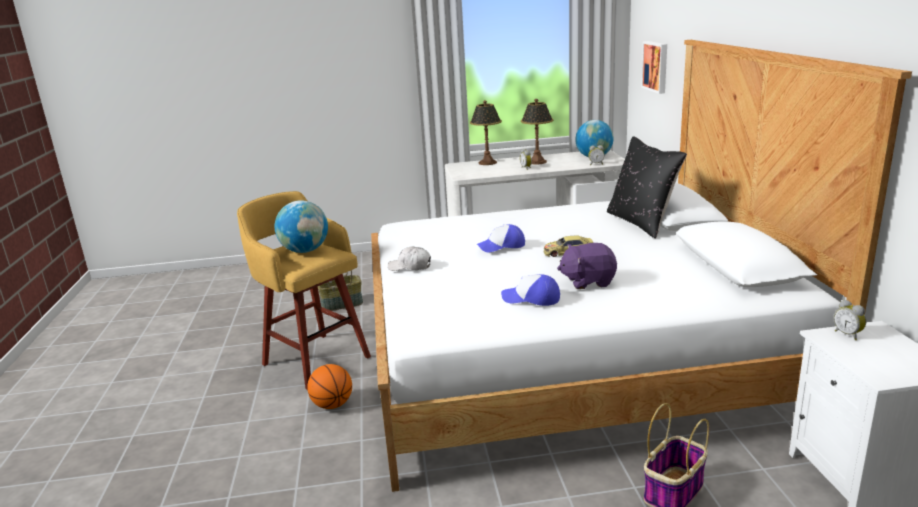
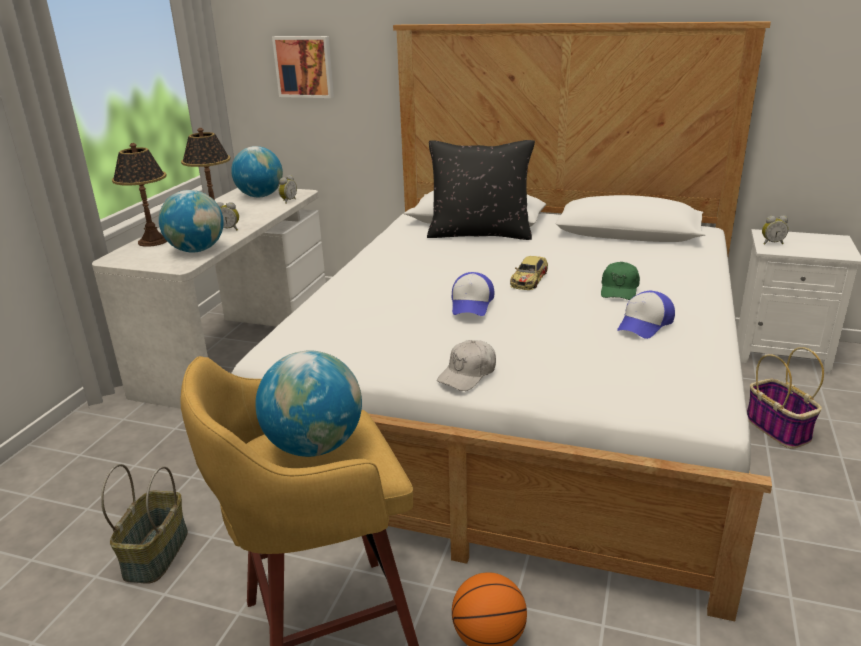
camera: 65 degrees left, 5 degrees up
purple plush toy [557,243,617,289] -> green cap [601,262,640,300]
none -> globe [159,190,224,252]

